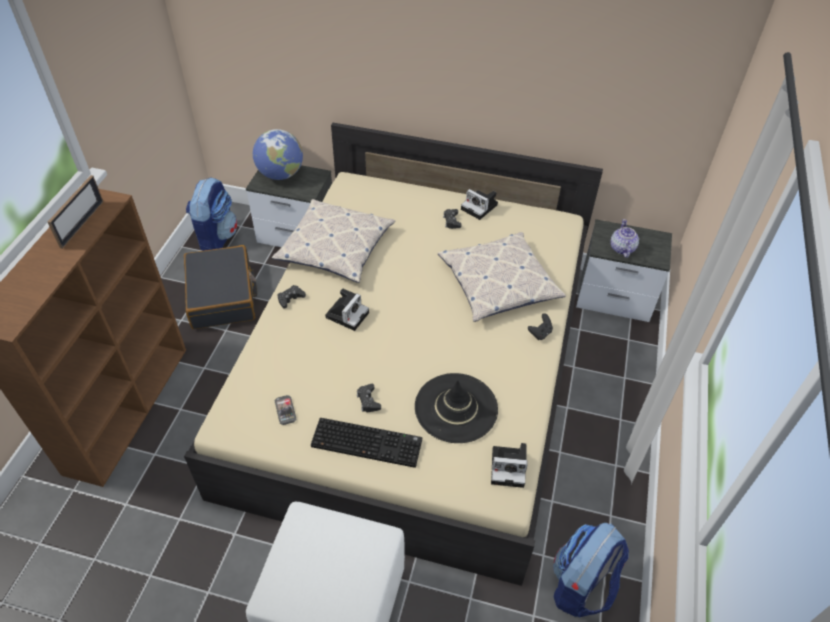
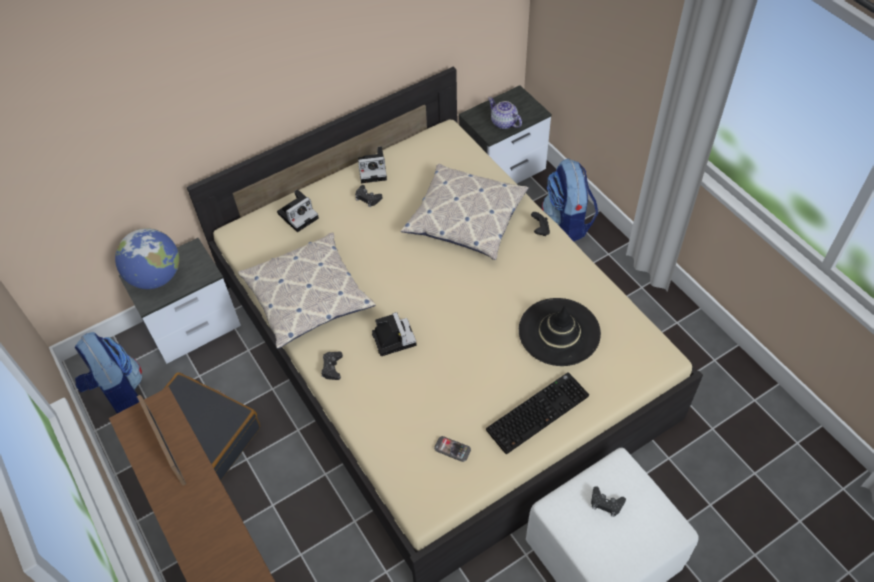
camera: 45 degrees left, 5 degrees up
black game controller [357,384,381,412] -> black game controller moved to [591,486,626,517]
camera [491,443,528,488] -> camera moved to [277,189,319,232]
backpack [553,523,629,617] -> backpack moved to [542,159,598,242]

